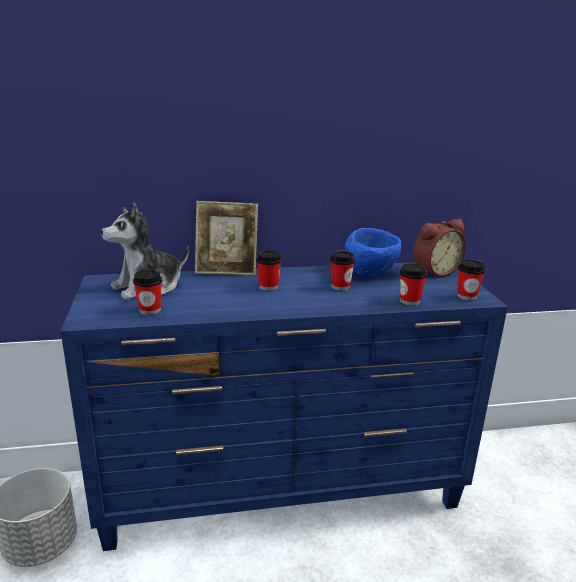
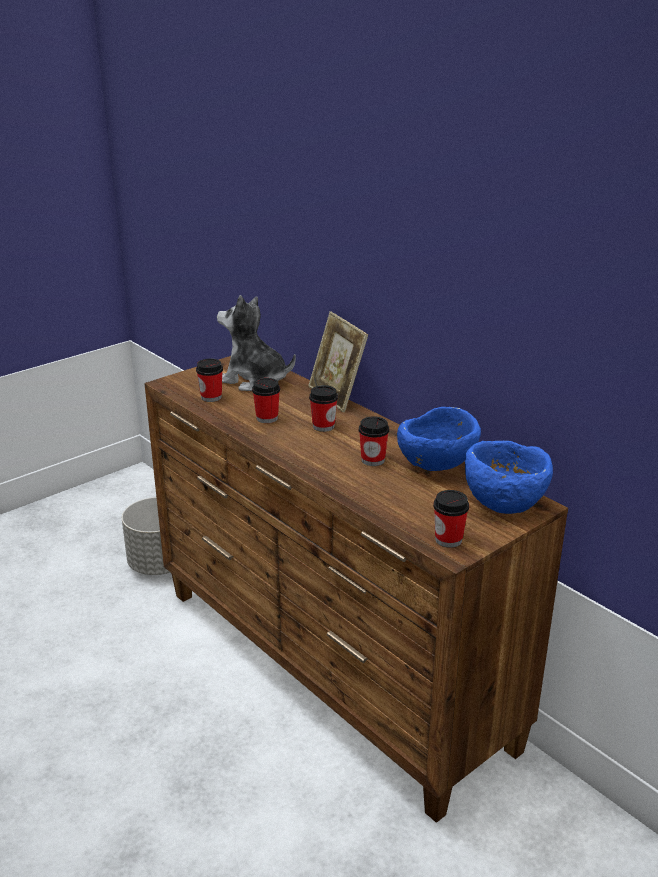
camera: 60 degrees right, 5 degrees up
blue dresser [61,262,508,551] -> brown dresser [144,356,568,823]
cup [400,263,427,306] -> cup moved to [252,378,280,423]
alarm clock [413,219,466,277] -> blue bowl [465,441,553,514]

